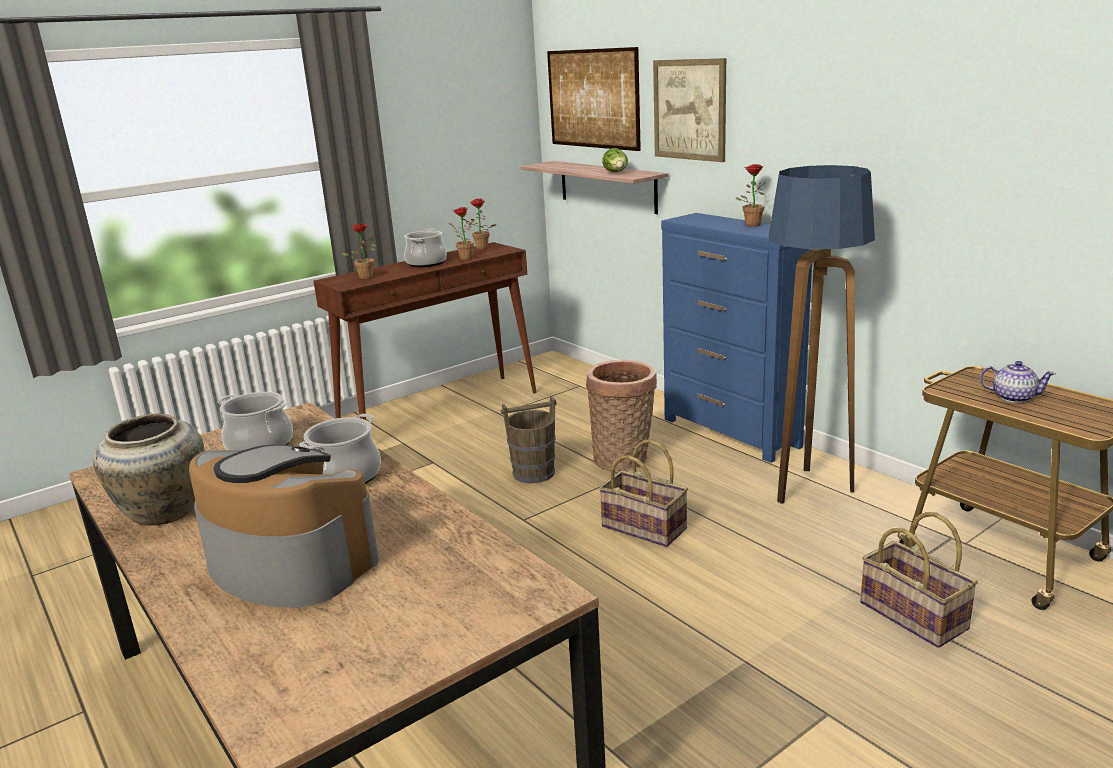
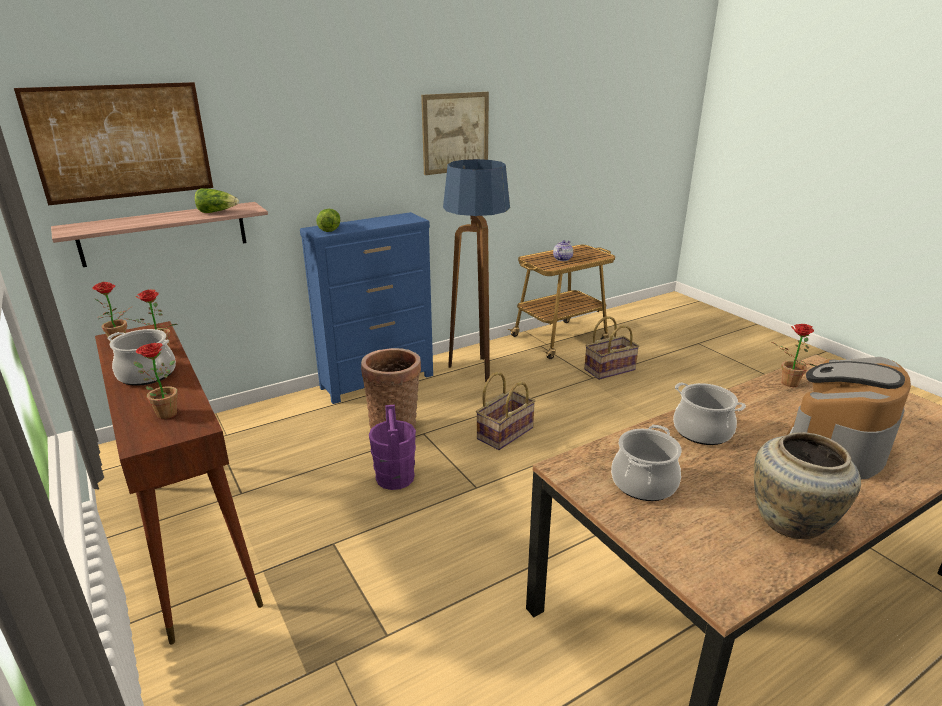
camera: 85 degrees left, 5 degrees up
brown bucket [501,396,557,483] -> purple bucket [369,405,416,490]
picture [653,58,726,162] -> picture moved to [421,92,489,175]
potted plant [736,164,766,227] -> potted plant moved to [772,324,816,387]
none -> lettuce [316,209,340,232]

